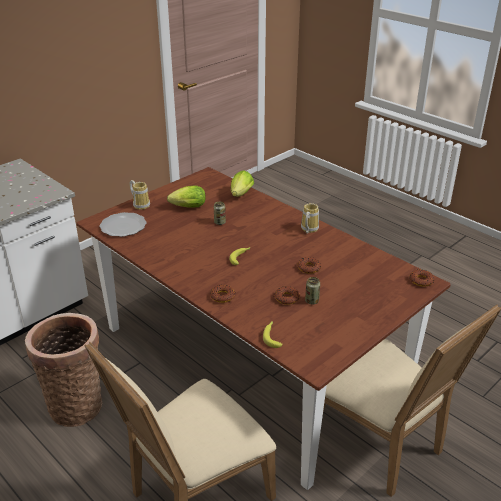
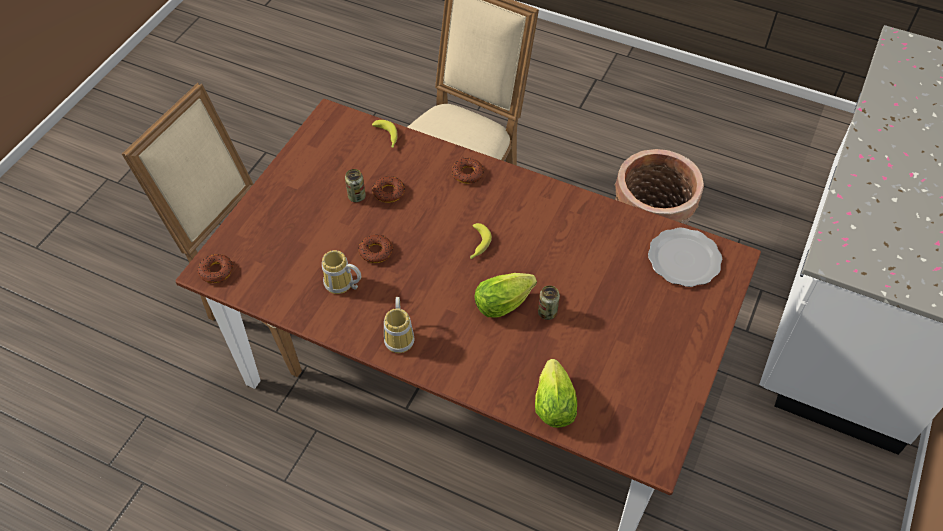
camera: 160 degrees right, 20 degrees up
mug [129,180,150,210] -> mug moved to [322,250,362,294]
lettuce [167,186,206,208] -> lettuce moved to [474,273,537,318]

